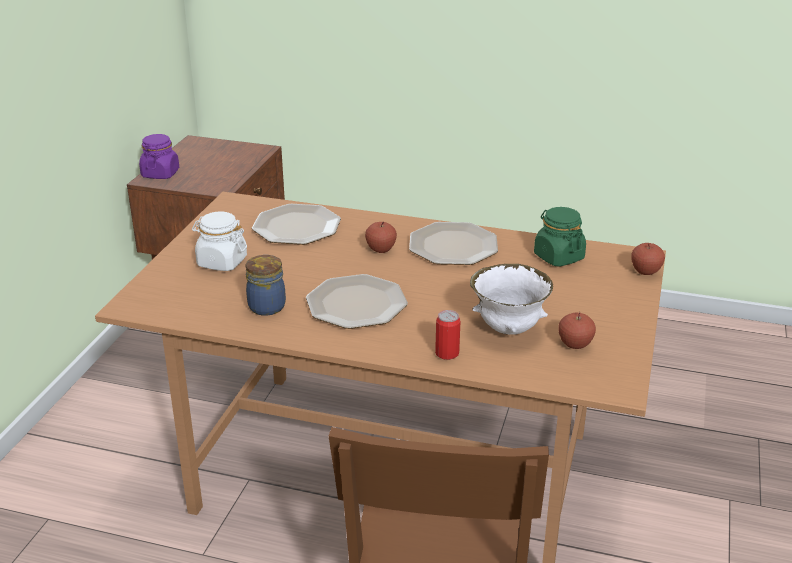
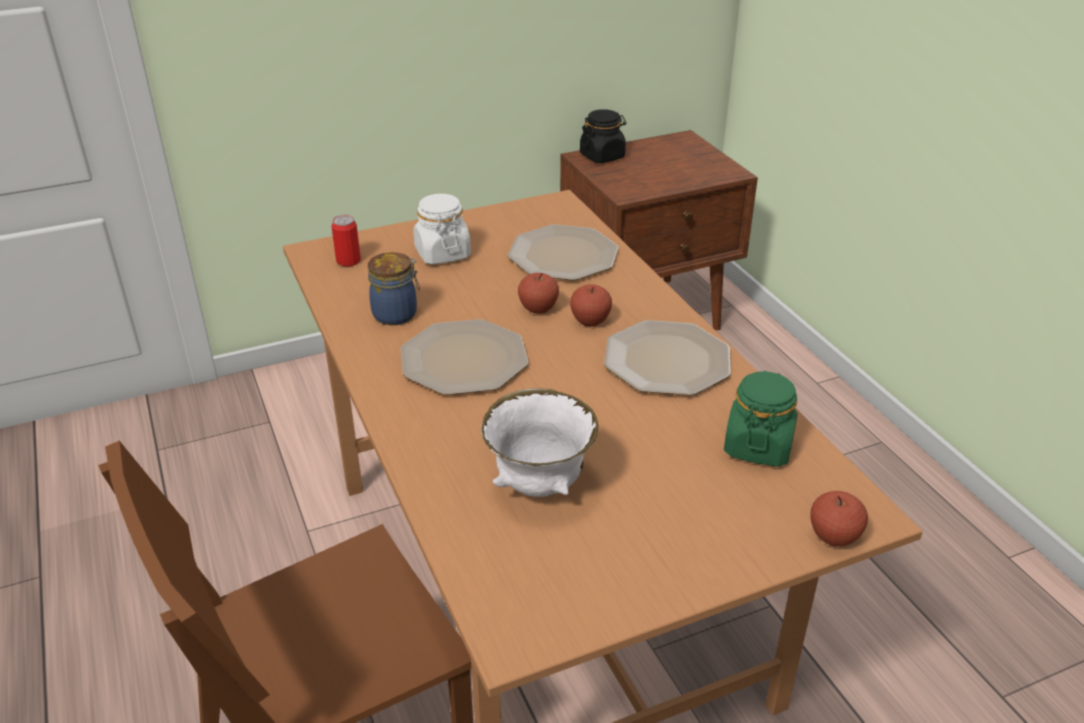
camera: 50 degrees right, 5 degrees up
purple jar [139,134,179,179] -> black jar [580,109,626,163]
can [435,310,460,360] -> can moved to [331,215,361,267]
apple [558,312,596,349] -> apple moved to [518,273,559,314]

